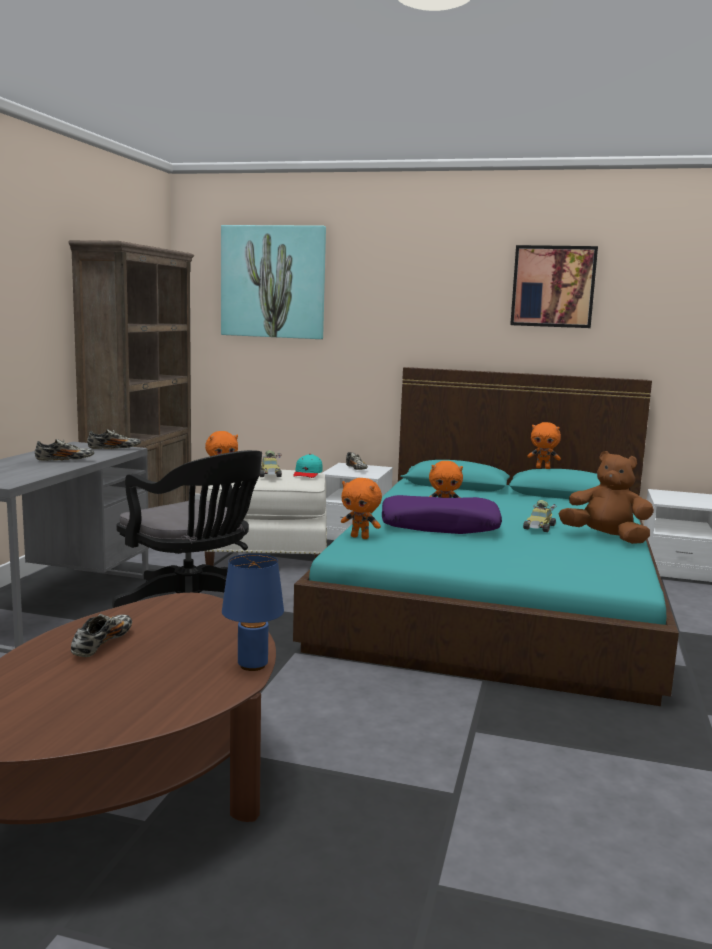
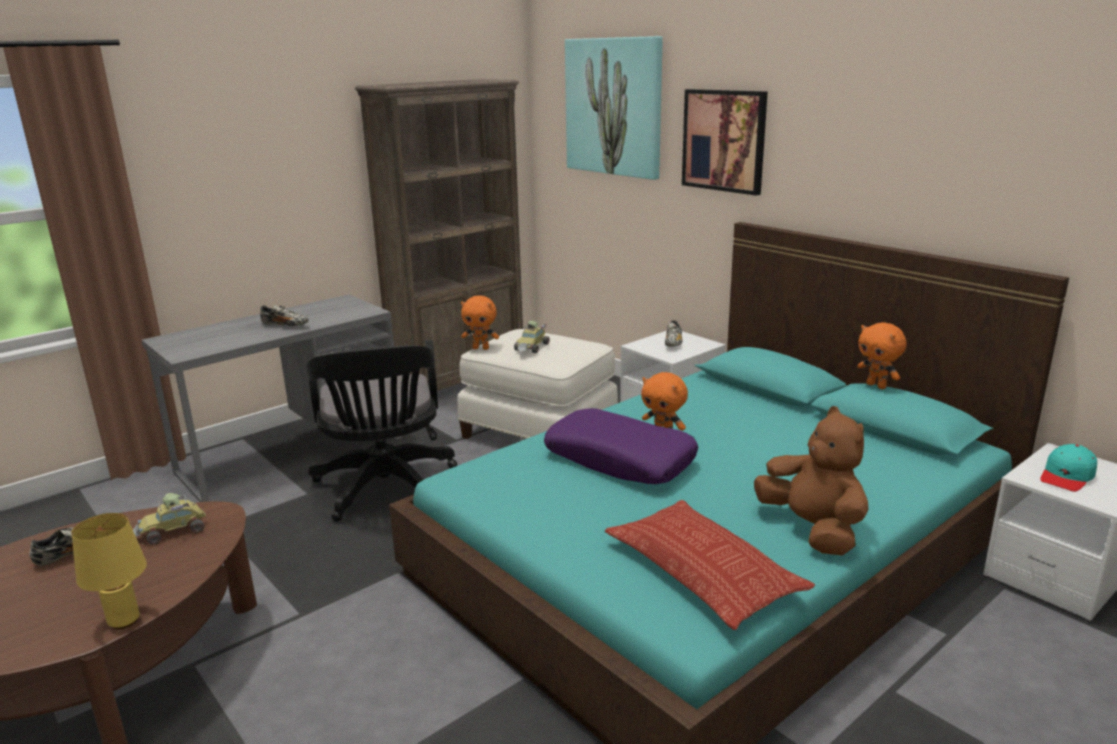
camera: 35 degrees right, 10 degrees up
shoe [87,429,141,449] -> none
blue table lamp [222,554,284,671] -> yellow table lamp [71,513,147,629]
turquoise cap [293,454,323,478] -> turquoise cap moved to [1040,444,1097,492]
orange plush toy [341,478,382,539] -> none
picture [510,245,598,328] -> picture moved to [682,89,768,196]
toy car [523,500,557,532] -> toy car moved to [133,493,206,545]
none -> pillow [605,500,815,630]

